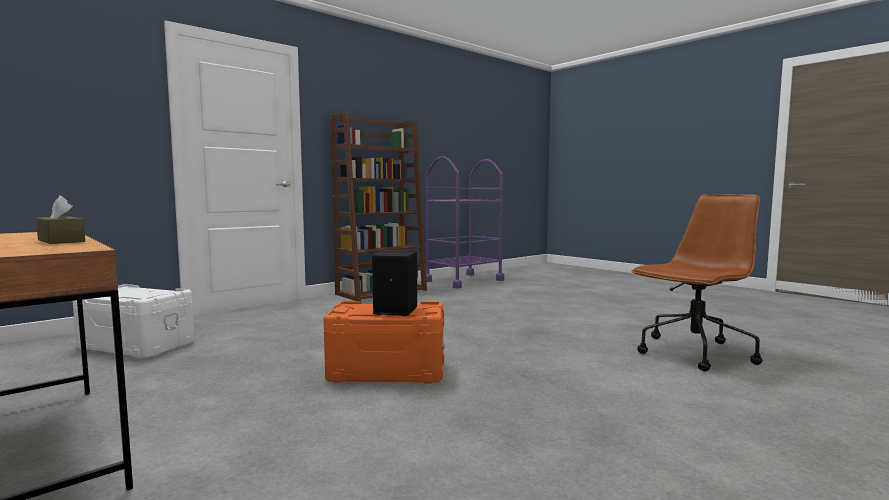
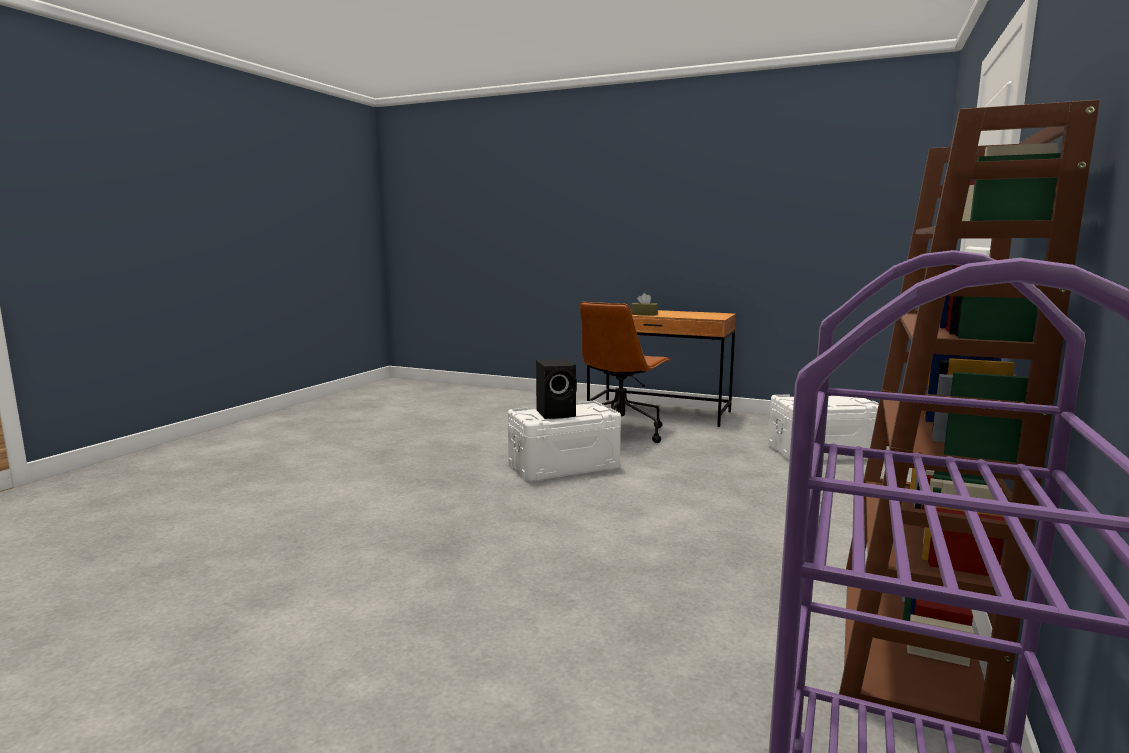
camera: 155 degrees right, 5 degrees up
orange storage box [323,301,445,384] -> white storage box [508,401,621,482]
brown office chair [632,194,763,372] -> brown office chair moved to [580,302,670,443]

